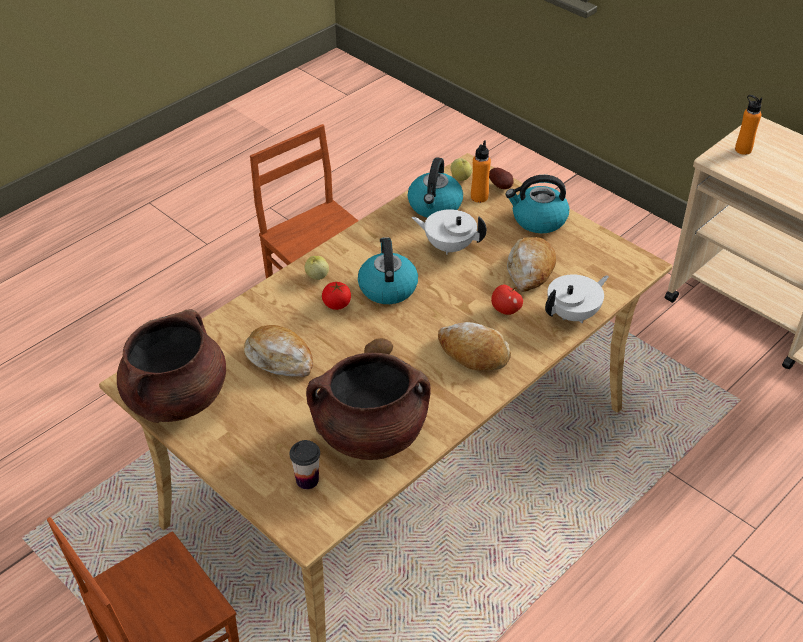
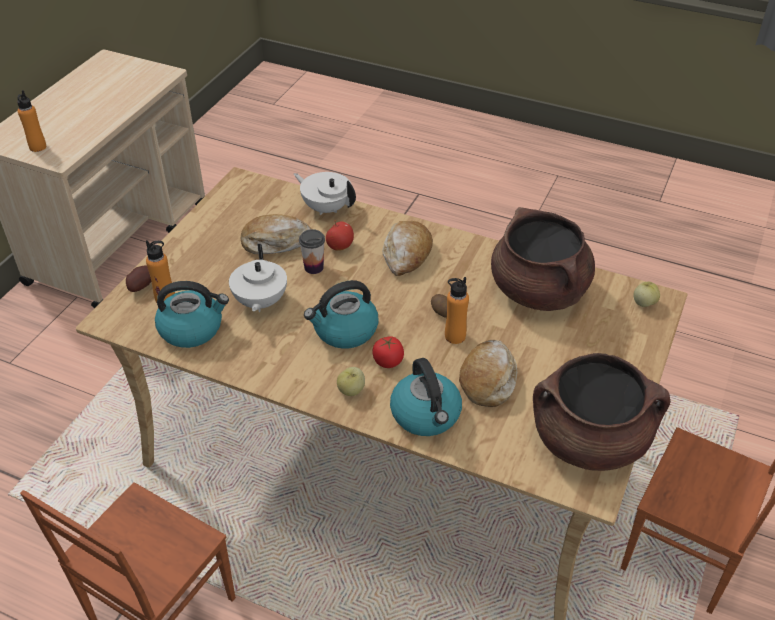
camera: 110 degrees left, 0 degrees up
cup [290,440,320,489] -> cup moved to [299,229,325,274]
apple [451,158,472,181] -> apple moved to [633,282,660,307]
kettle [505,175,569,233] -> kettle moved to [390,358,462,436]
none -> orange bottle [445,277,469,344]

